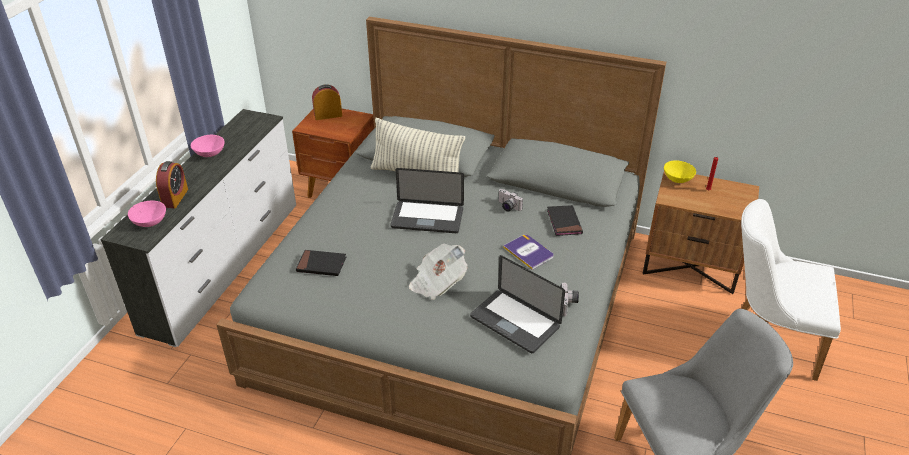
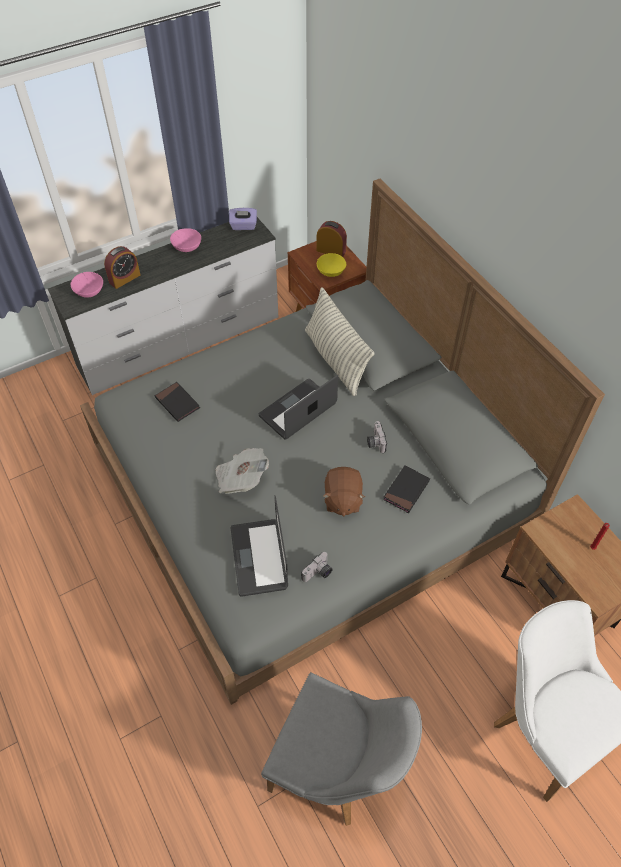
camera: 40 degrees right, 15 degrees up
laptop [390,168,464,233] -> laptop turned 90 degrees clockwise [259,375,338,440]
book [503,234,554,270] -> brown plush toy [323,467,365,517]
yellow bowl [664,160,696,183] -> yellow bowl moved to [317,253,346,277]
none -> purple tissue box [229,208,257,230]

